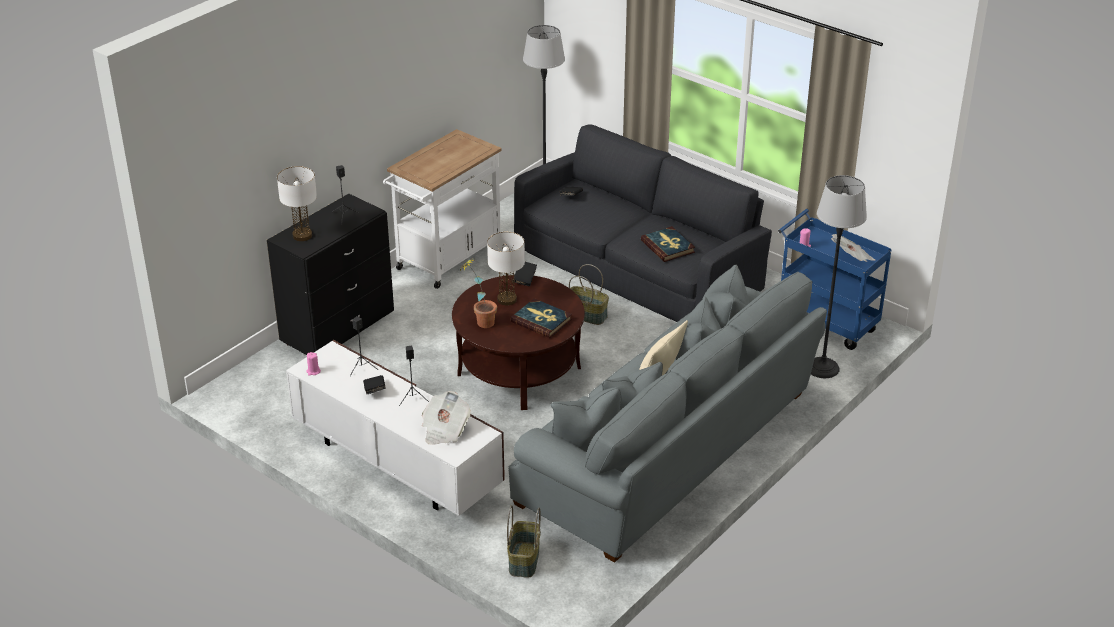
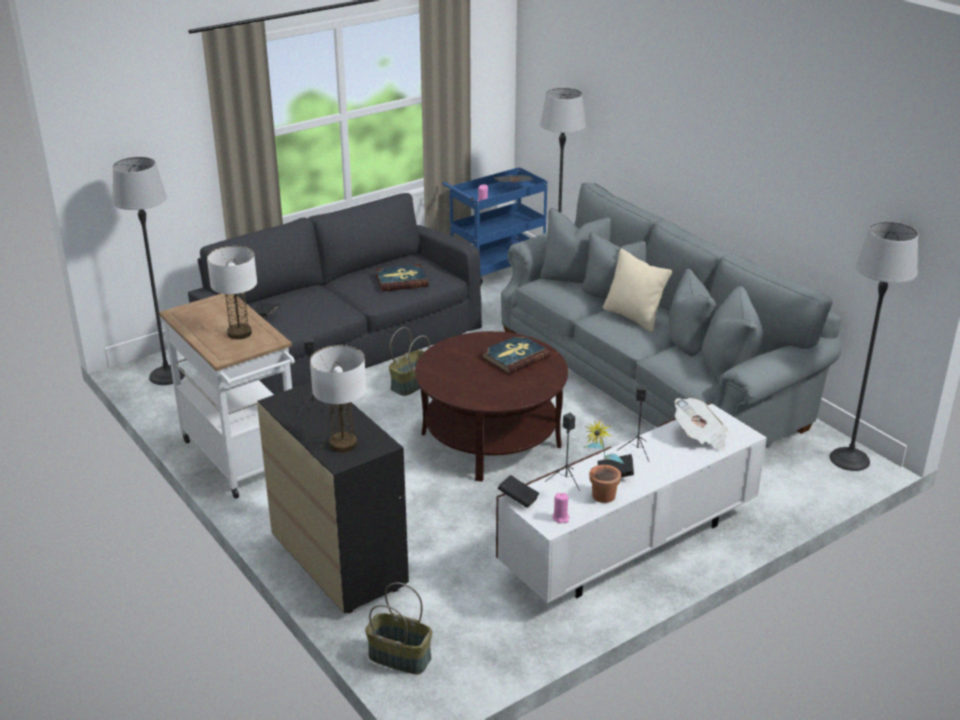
camera: 75 degrees left, 5 degrees down
potted plant [459,259,497,328] -> potted plant moved to [584,418,624,503]
table lamp [487,232,525,305] -> table lamp moved to [207,246,257,339]
basket [507,505,541,578] -> basket moved to [365,583,432,674]
black book [513,262,537,286] -> black book moved to [498,475,539,508]
none -> floor lamp [830,222,918,471]

